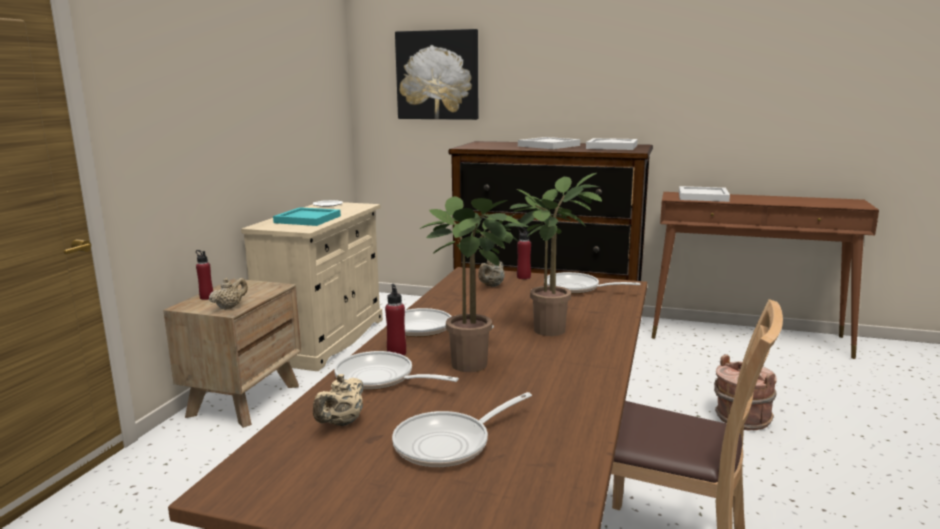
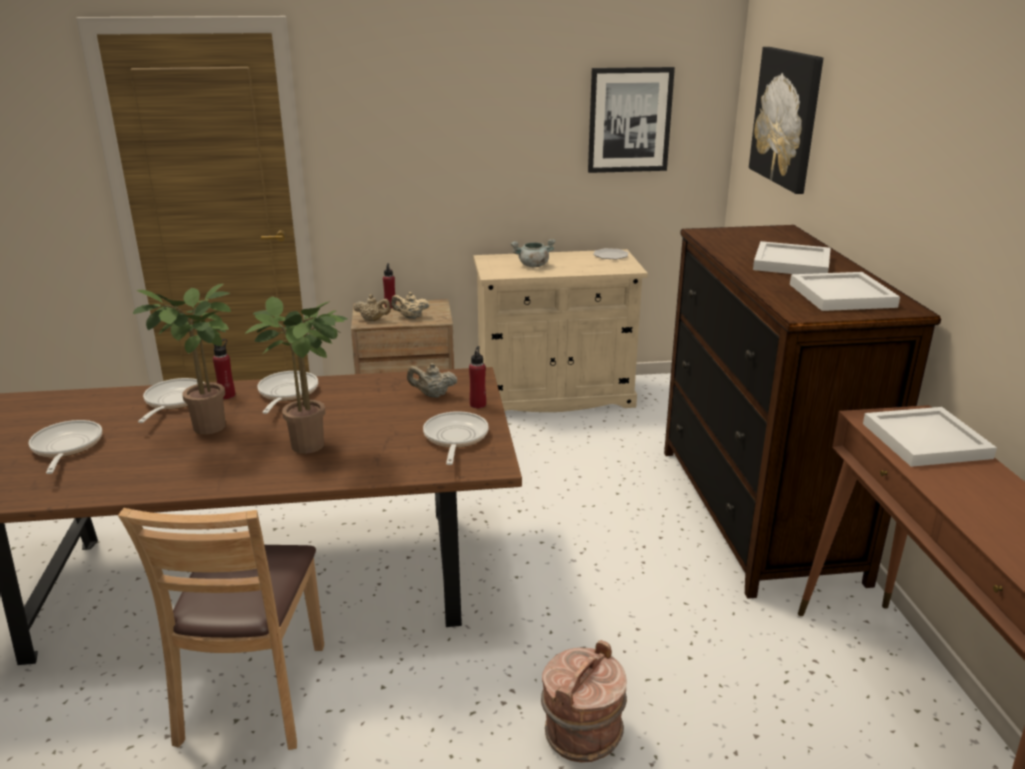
camera: 65 degrees right, 10 degrees up
turquoise tray [273,207,341,226] -> grey cooking pot [510,239,556,267]
beige teapot [313,374,364,426] -> beige teapot moved to [391,292,430,319]
frying pan [392,392,532,468] -> frying pan turned 45 degrees clockwise [28,420,102,474]
none -> picture [588,67,675,173]

